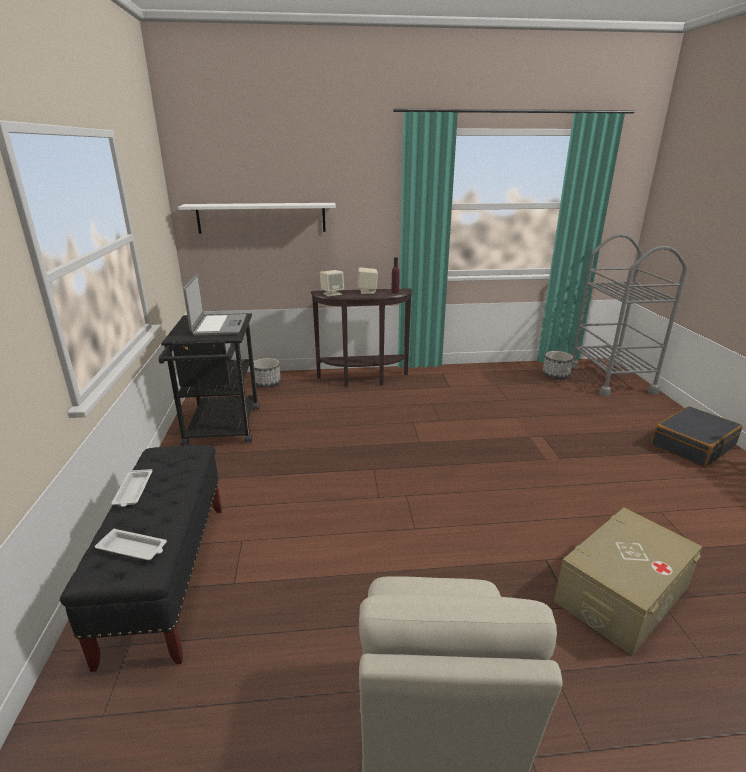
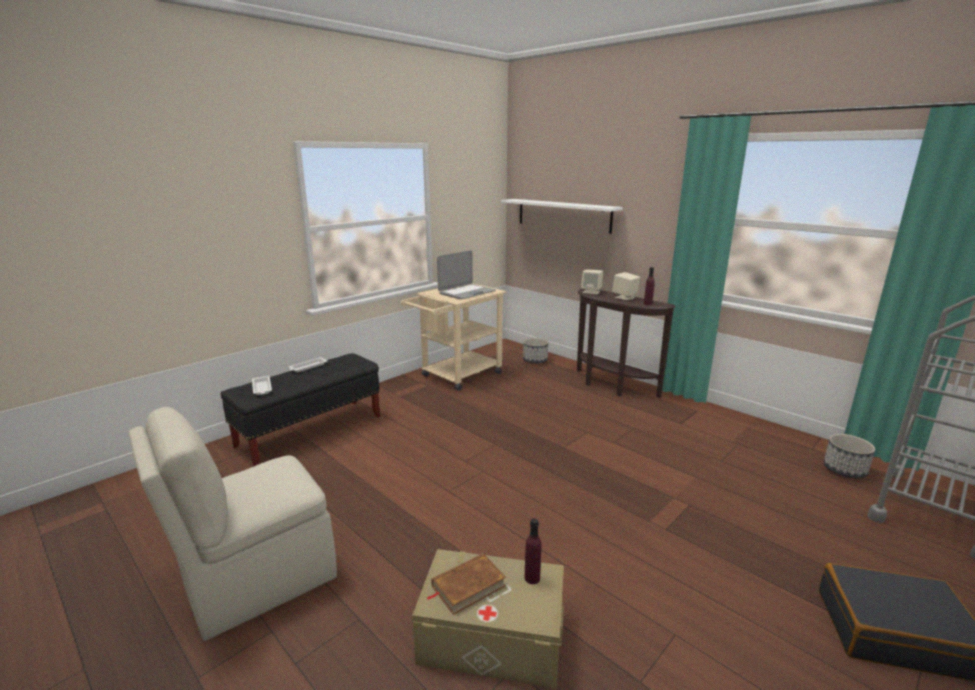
camera: 50 degrees right, 5 degrees down
black cart [159,313,260,446] -> beige cart [401,283,506,391]
none -> brown book [426,553,506,615]
none -> purple bottle [525,518,541,584]

